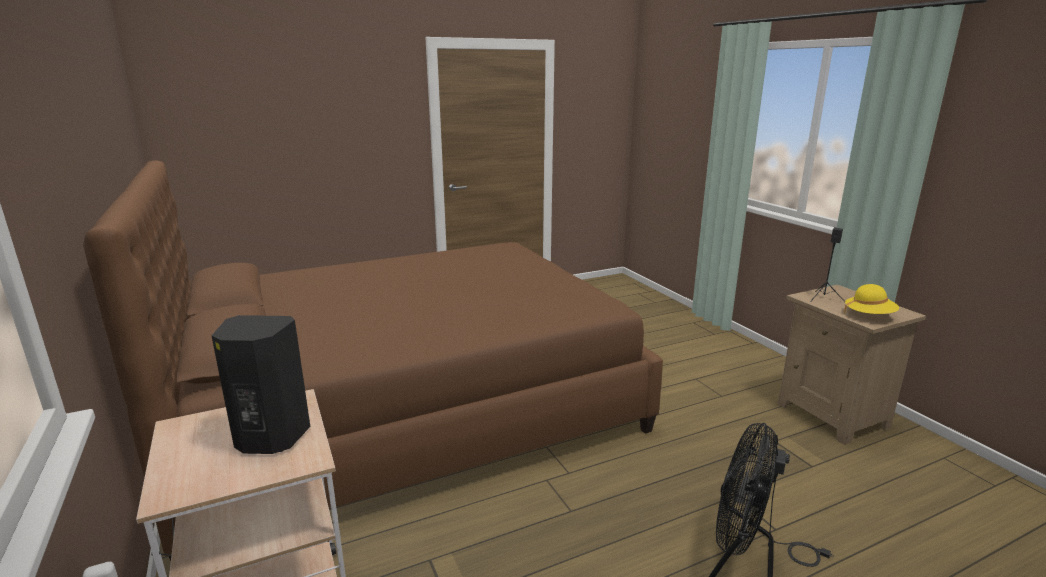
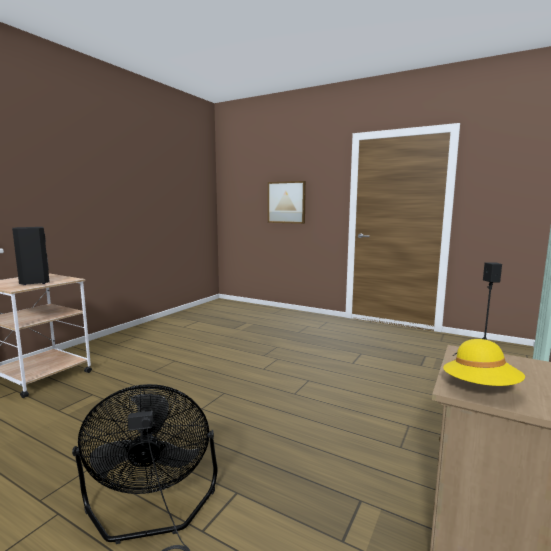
camera: 55 degrees right, 10 degrees down
brown bed [83,160,663,560] -> none
none -> picture [268,181,306,224]

